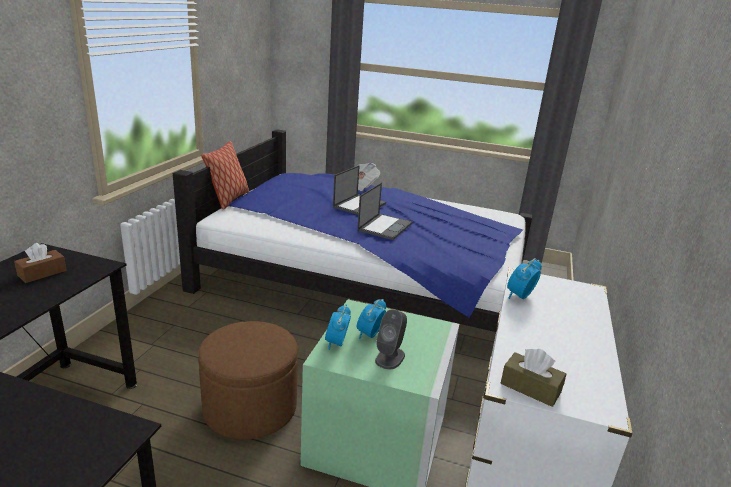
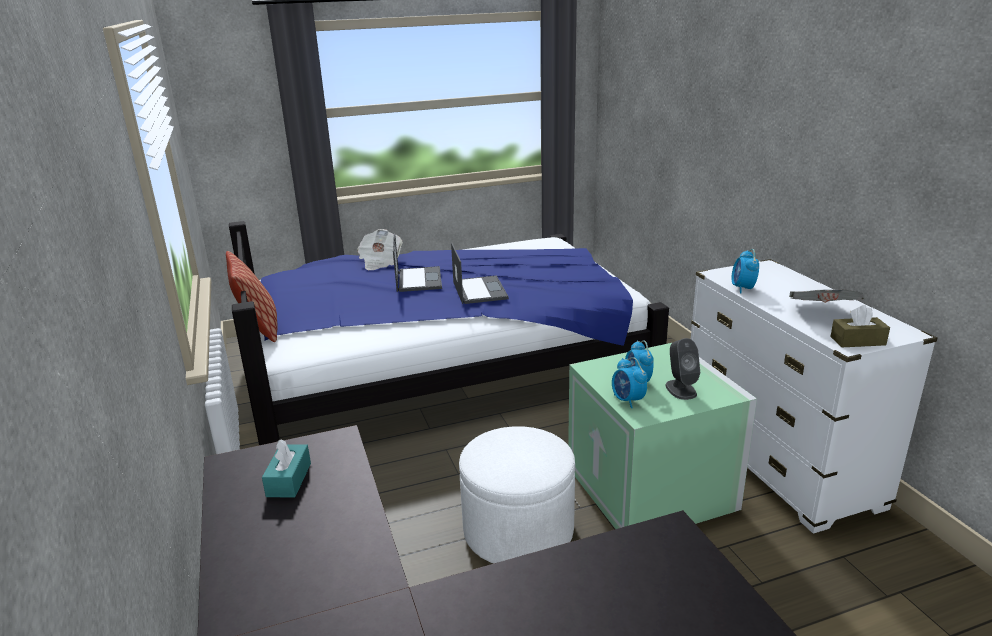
camera: 35 degrees left, 0 degrees up
brown tissue box [14,243,67,283] -> turquoise tissue box [262,439,311,497]
brown ottoman [198,321,298,440] -> white ottoman [459,426,575,564]
none -> newspaper [789,289,864,303]

